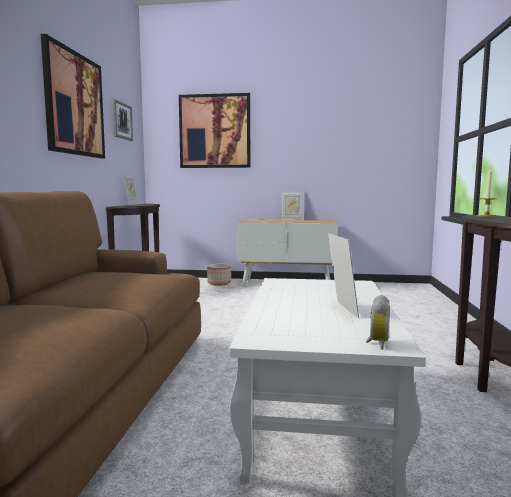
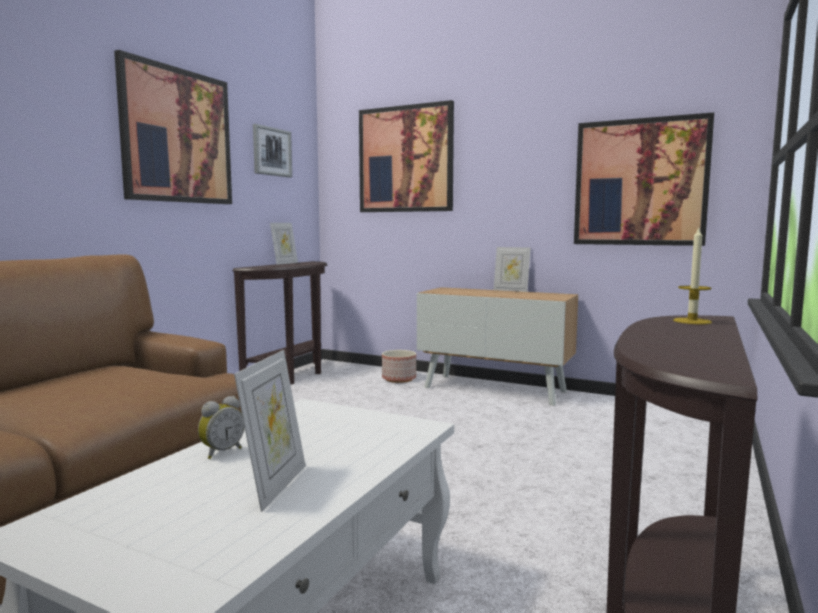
camera: 20 degrees right, 0 degrees up
alarm clock [366,295,390,350] -> alarm clock moved to [198,396,245,459]
none -> picture [574,112,714,246]

